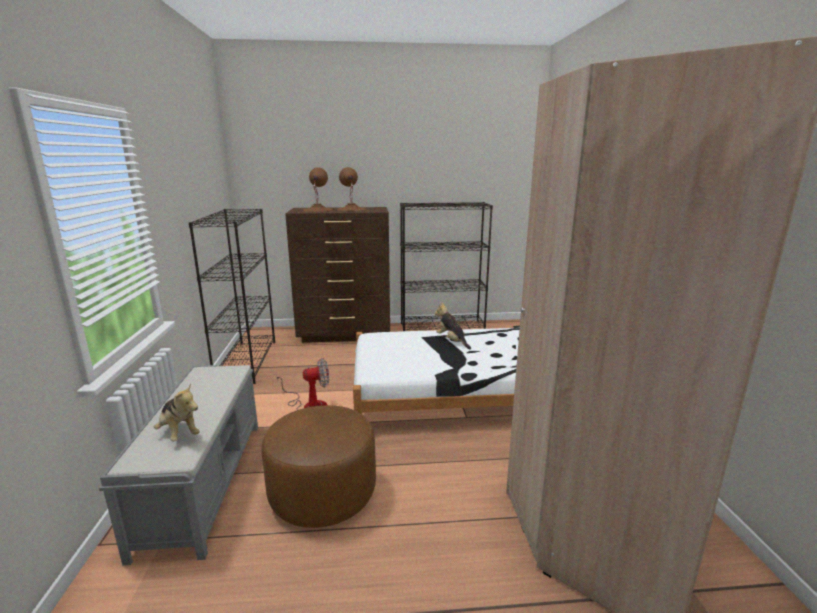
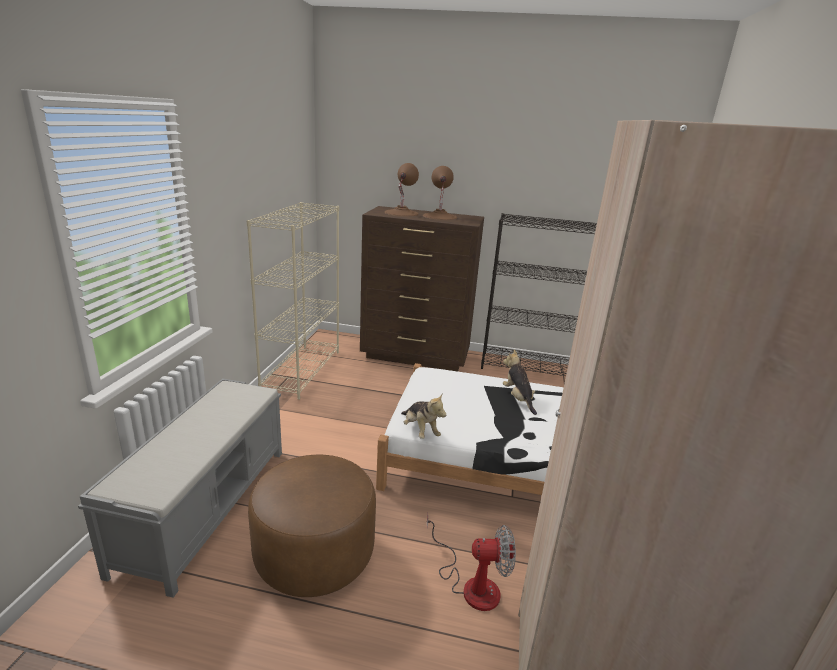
camera: 15 degrees right, 5 degrees up
plush toy [154,383,200,441] -> plush toy moved to [401,395,446,439]
black bookcase [189,209,275,384] -> beige bookcase [247,202,339,400]
fan [276,358,329,410] -> fan moved to [427,514,516,611]

